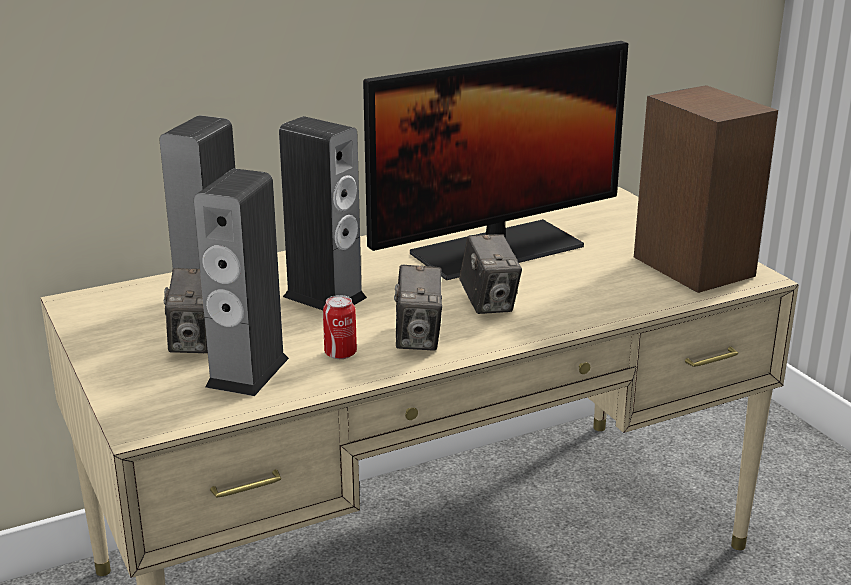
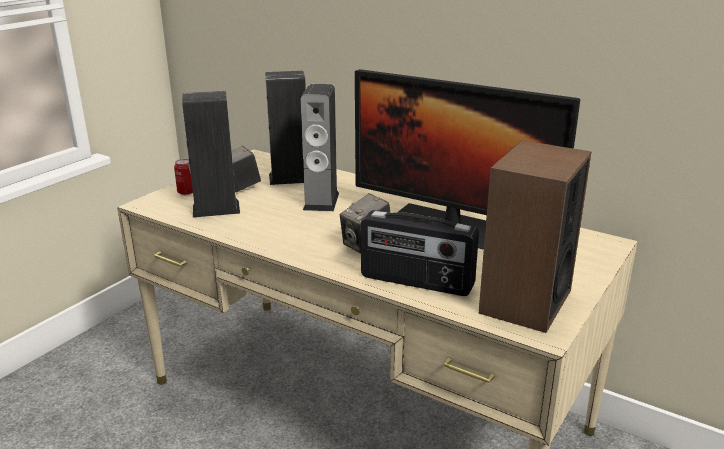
camera: 60 degrees right, 0 degrees up
can [323,295,357,359] -> can moved to [174,159,193,195]
camera [394,264,442,350] -> none
none -> radio [361,210,479,296]

